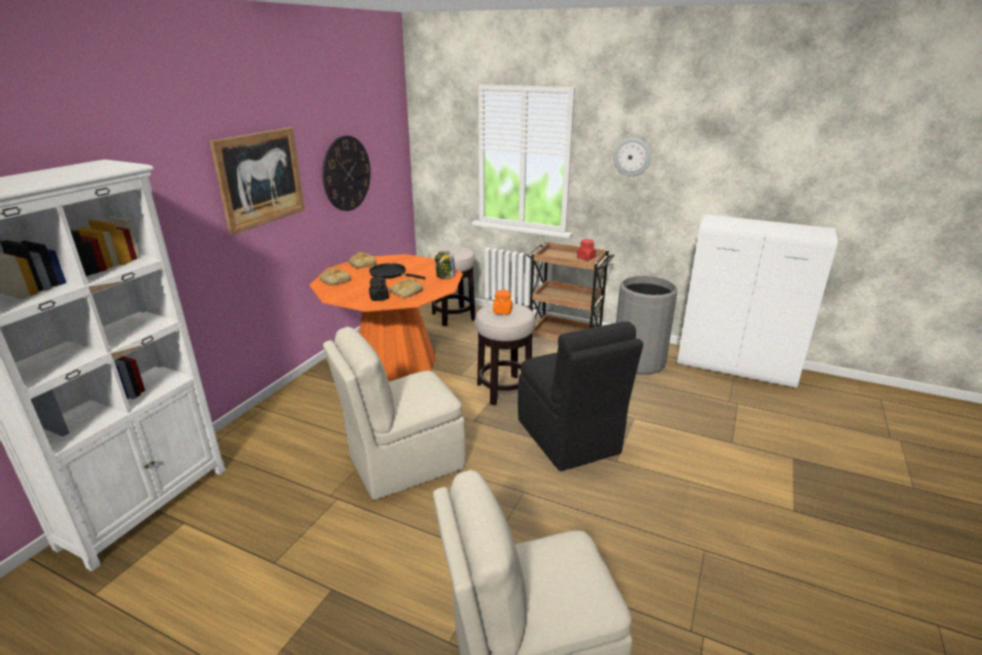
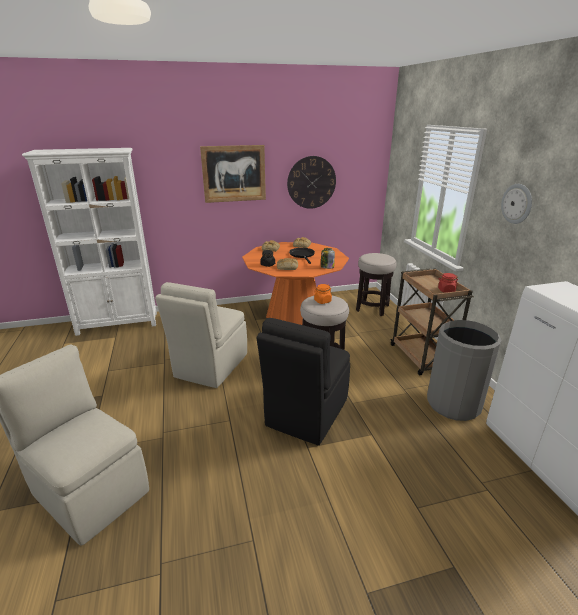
camera: 50 degrees right, 0 degrees up
beige chair [323,327,466,500] -> beige chair turned 90 degrees counterclockwise [155,282,247,388]

